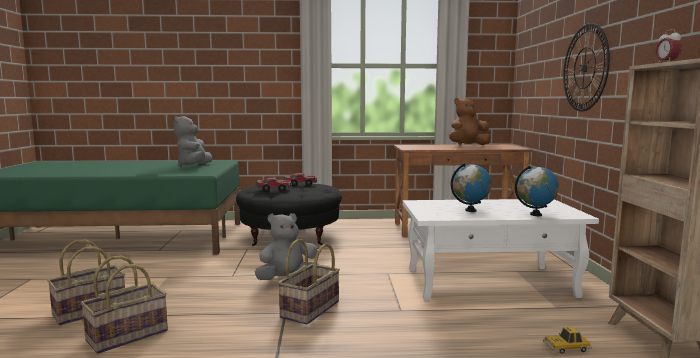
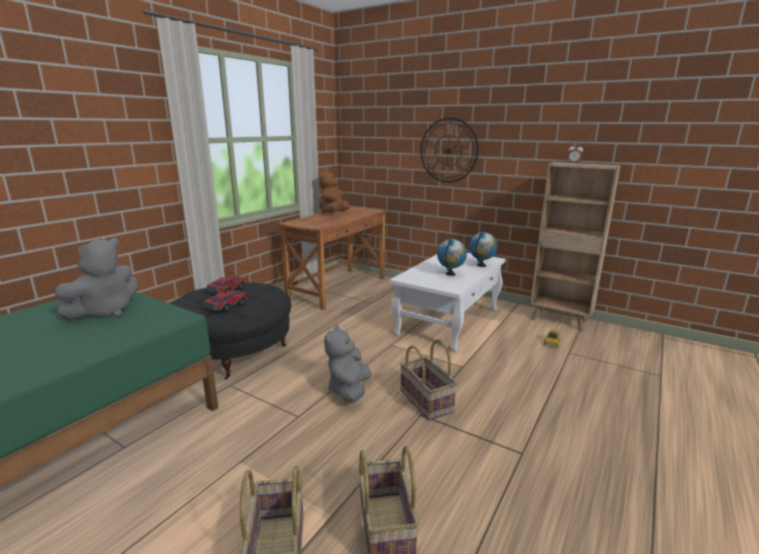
camera: 55 degrees left, 10 degrees up
grey plush toy [173,116,212,167] -> grey plush toy turned 90 degrees counterclockwise [55,238,138,320]

